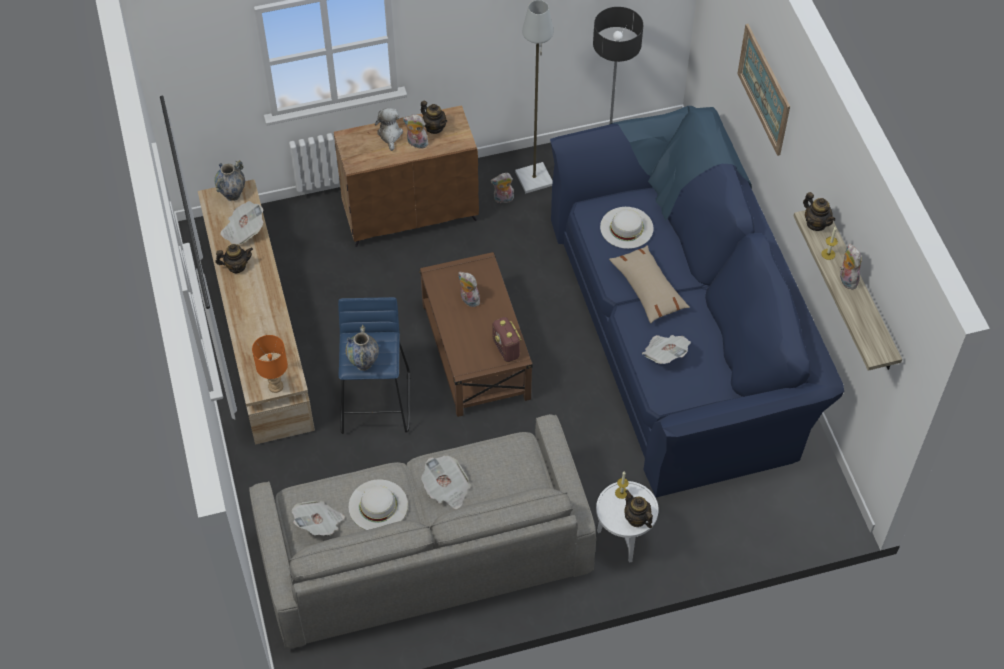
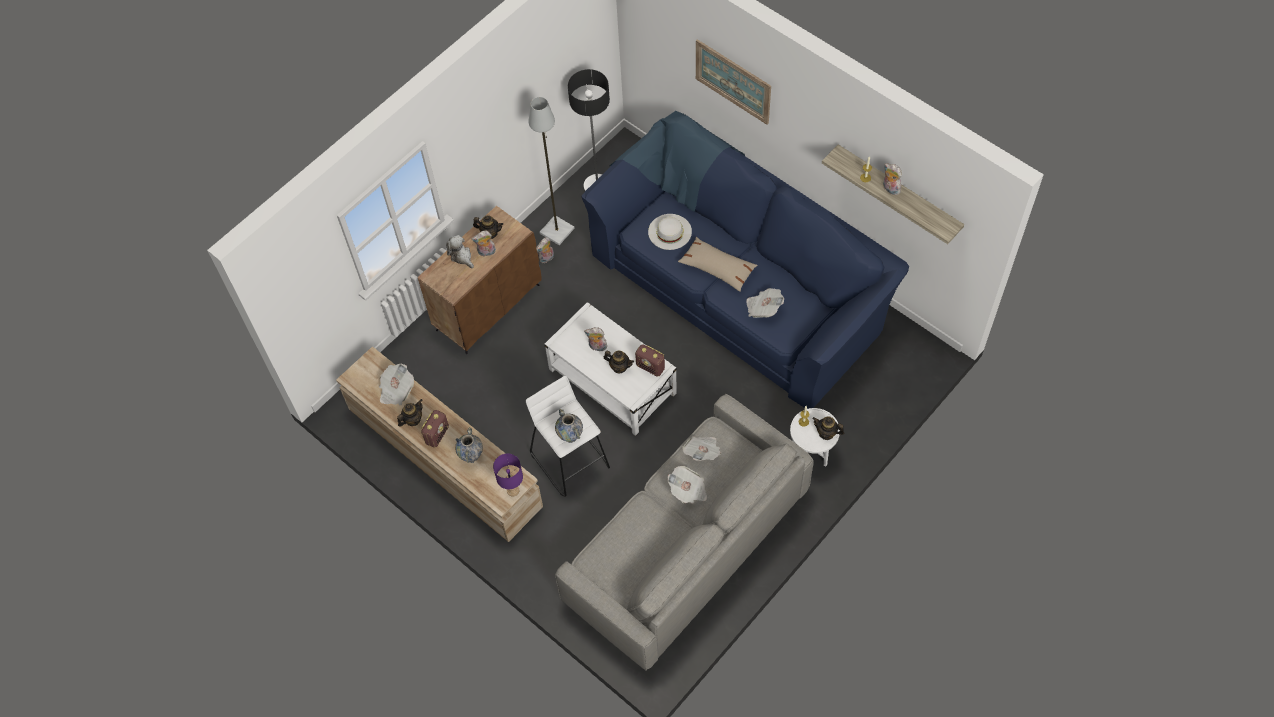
camera: 30 degrees left, 5 degrees up
vase [214,160,245,201] -> vase moved to [455,427,483,463]
orange table lamp [252,335,288,393] -> purple table lamp [493,454,523,496]
newspaper [292,501,345,535] -> newspaper moved to [682,437,721,461]
blue stool [338,297,411,434] -> white stool [526,376,610,497]
white hat [349,480,408,530] -> none
brown coffee table [419,252,533,417] -> white coffee table [544,302,677,436]
teapot [803,192,836,231] -> teapot moved to [604,351,634,373]
none -> radio [421,410,449,448]

